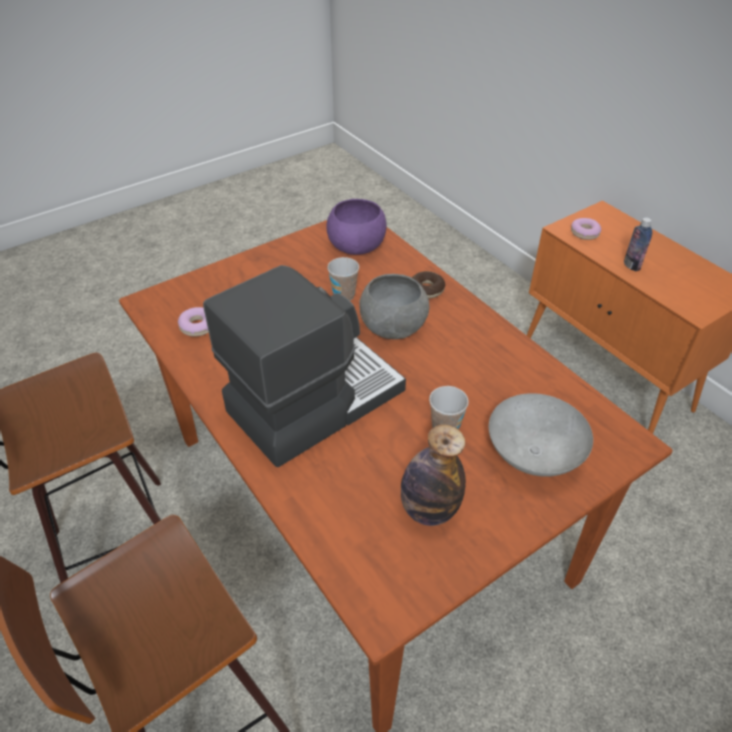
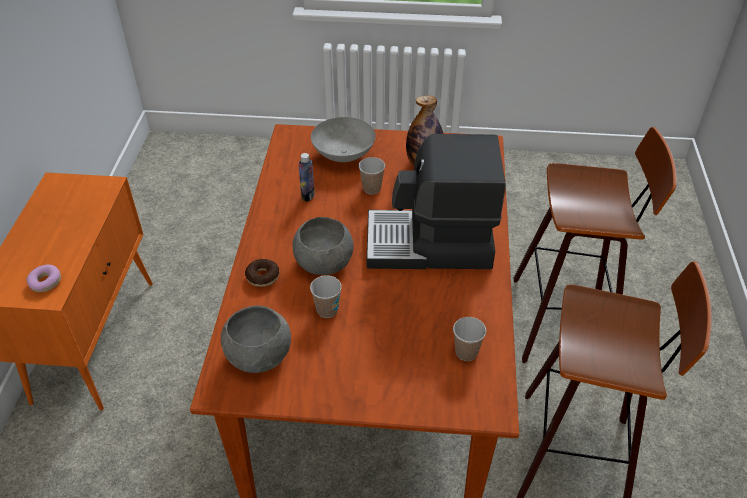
camera: 140 degrees left, 0 degrees up
donut [178,307,209,337] -> cup [453,317,486,361]
purple bowl [326,199,387,255] -> grey bowl [221,306,291,373]
bottle [624,217,652,271] -> bottle moved to [298,153,315,202]

